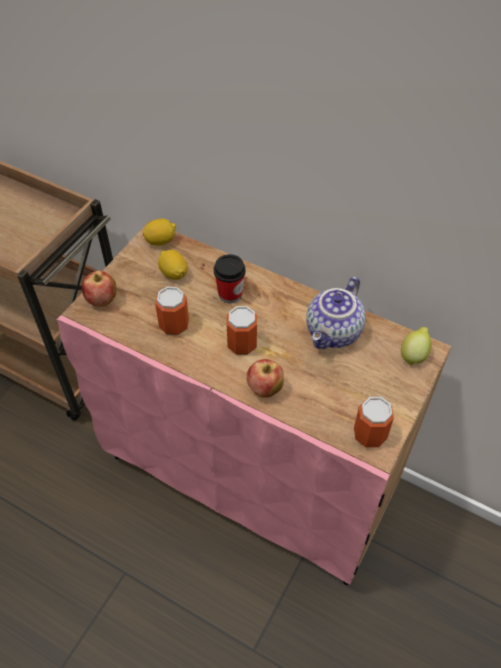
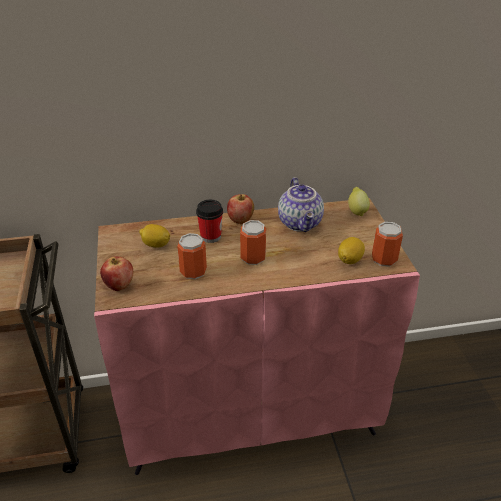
camera: 40 degrees left, 15 degrees down
lemon [143,219,176,246] -> lemon moved to [338,237,365,264]
apple [247,359,284,398] -> apple moved to [227,194,254,224]

